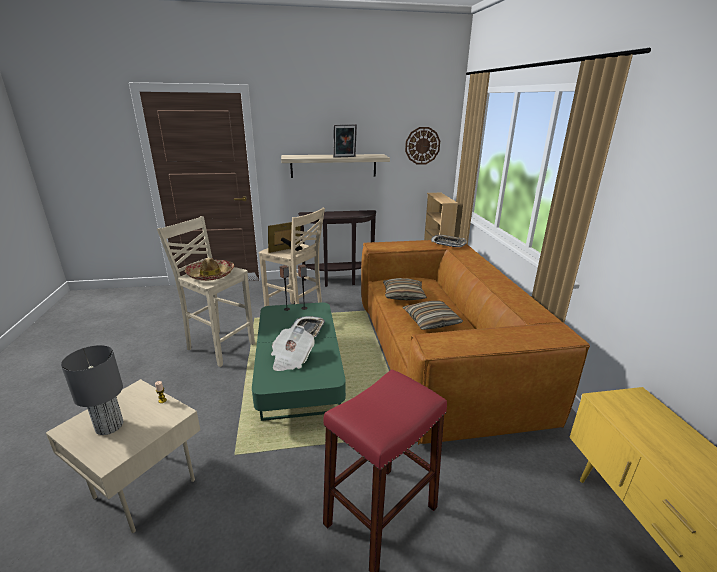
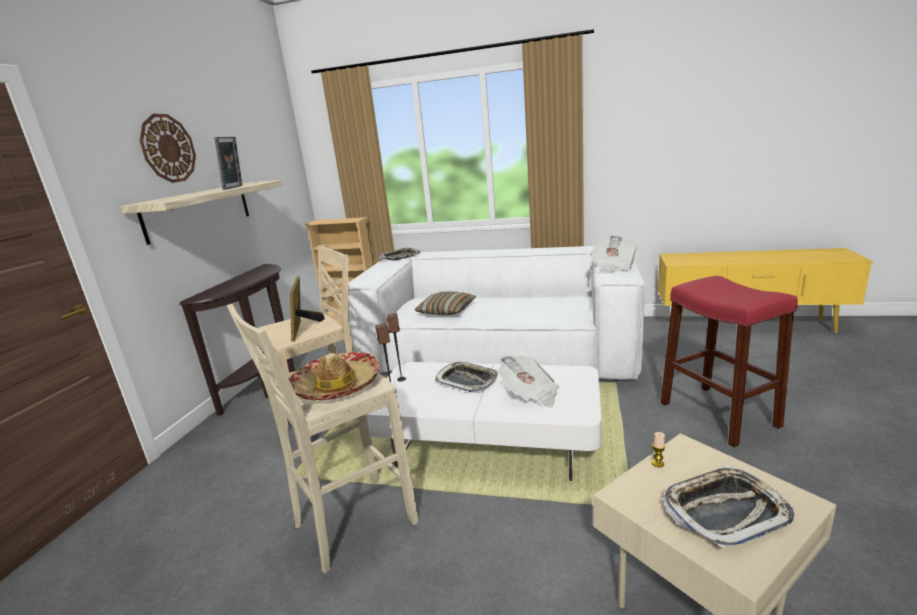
camera: 65 degrees left, 5 degrees down
grey table lamp [61,345,124,435] -> tray [663,465,794,549]
green coffee table [252,302,346,421] -> white coffee table [366,362,601,481]
brown sofa [361,240,590,445] -> white sofa [341,246,645,380]
pillow [403,301,463,330] -> none
wall clock [405,127,440,165] -> wall clock moved to [140,114,196,183]
none -> newspaper [590,235,638,273]

